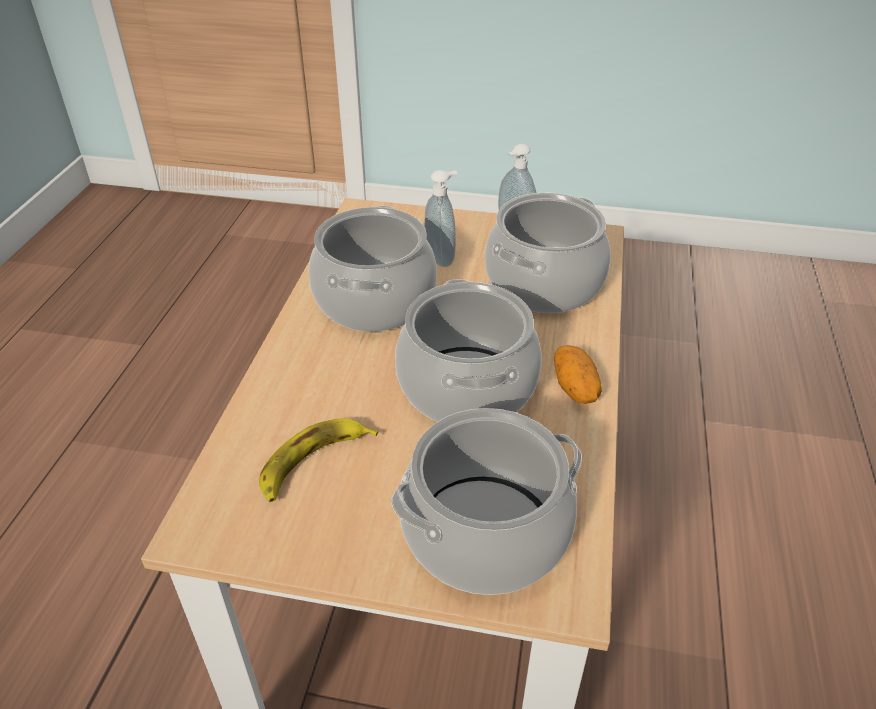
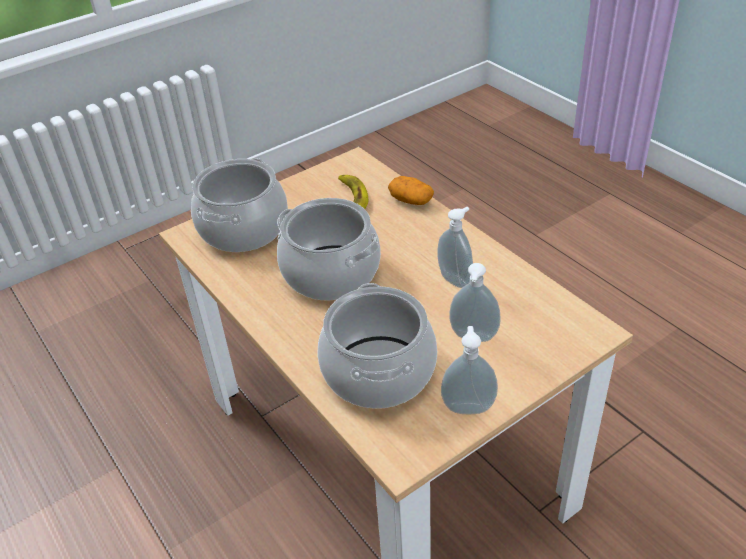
camera: 135 degrees right, 0 degrees up
cooking pot [309,206,437,332] -> soap dispenser [437,207,473,288]
potato [554,345,602,404] -> potato moved to [388,176,434,205]

